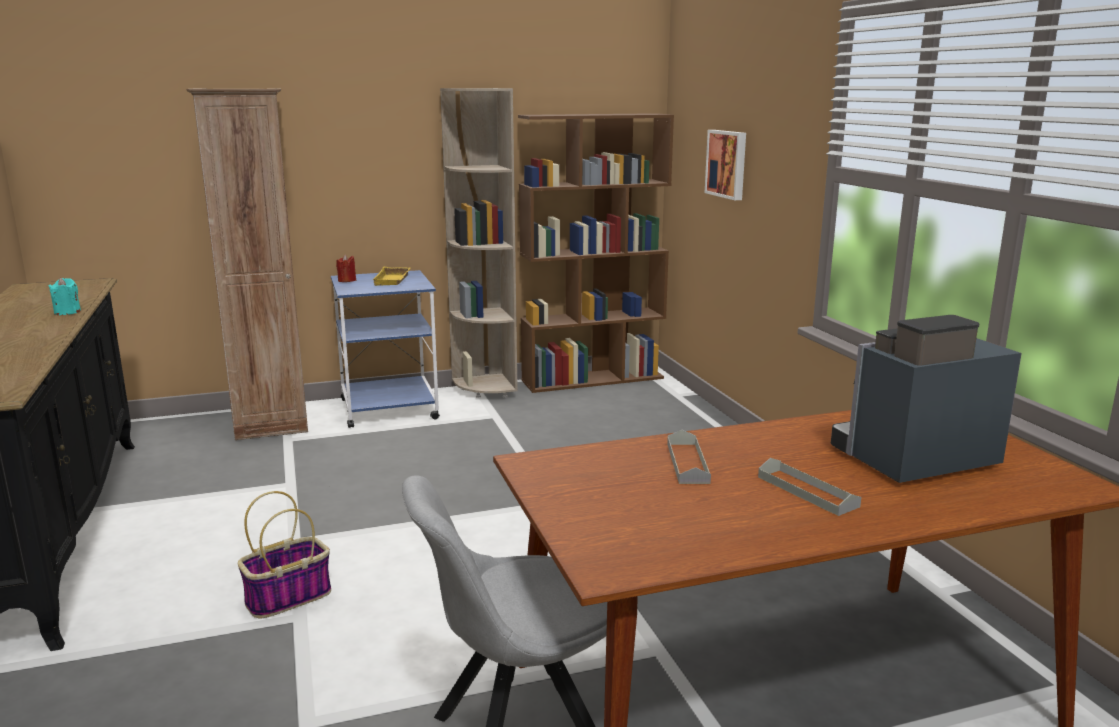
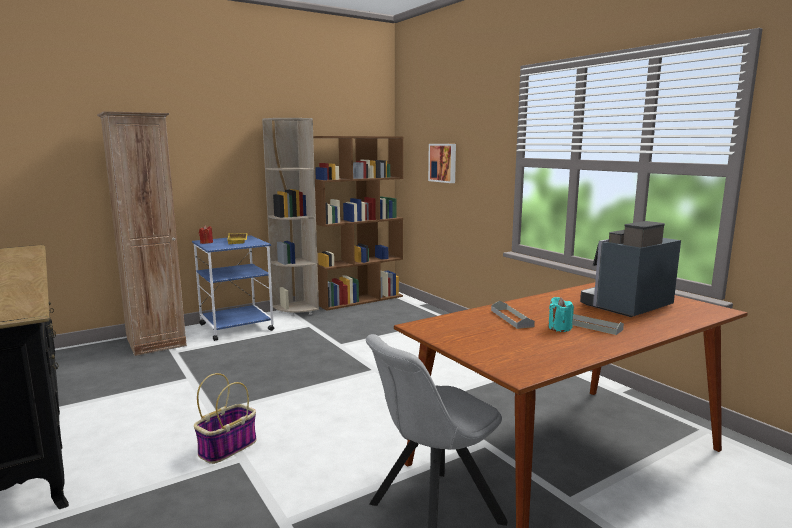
camera: 15 degrees left, 5 degrees down
turquoise candle [48,278,81,315] -> turquoise candle moved to [549,297,574,332]

